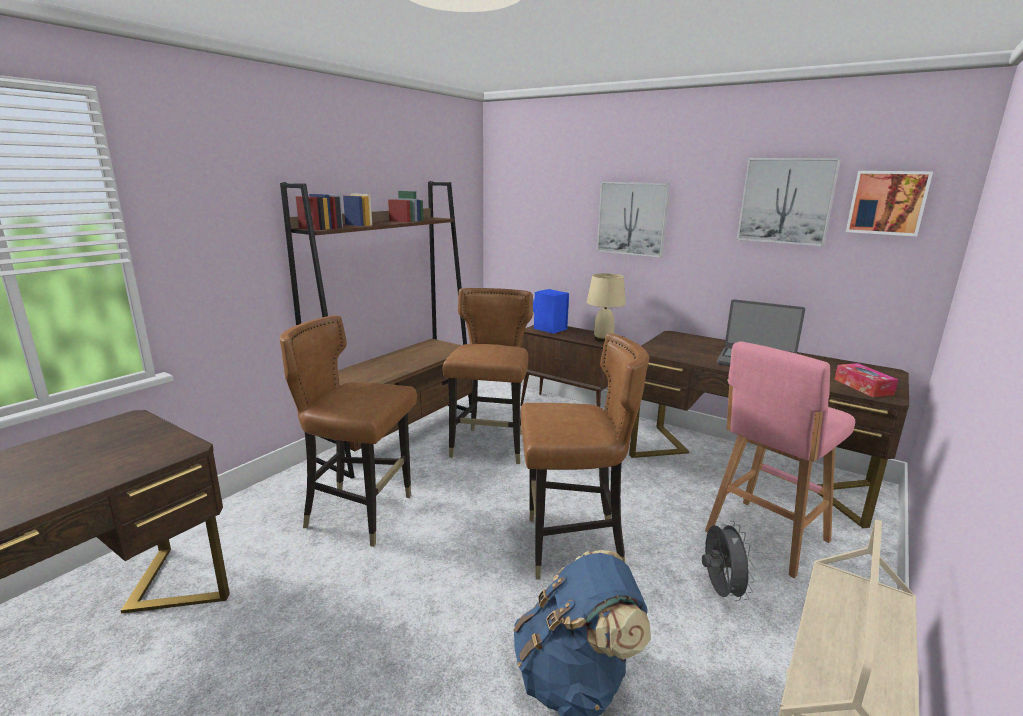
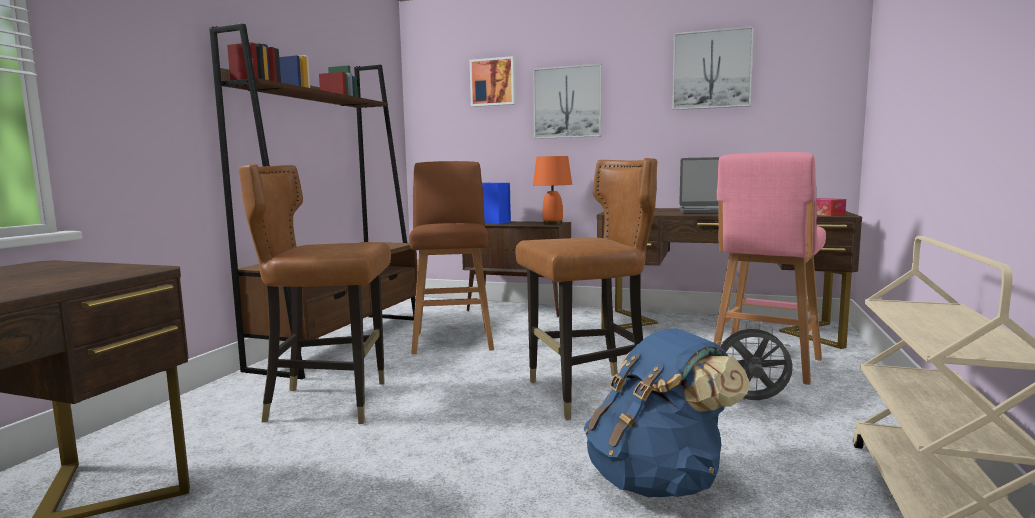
camera: 15 degrees left, 10 degrees down
brown chair [443,288,533,464] -> brown stool [409,161,494,354]
beige table lamp [587,273,626,342] -> orange table lamp [533,156,572,225]
grey fan [702,521,755,601] -> grey fan turned 60 degrees counterclockwise [716,324,794,400]
picture [846,171,933,236] -> picture moved to [470,56,516,107]

